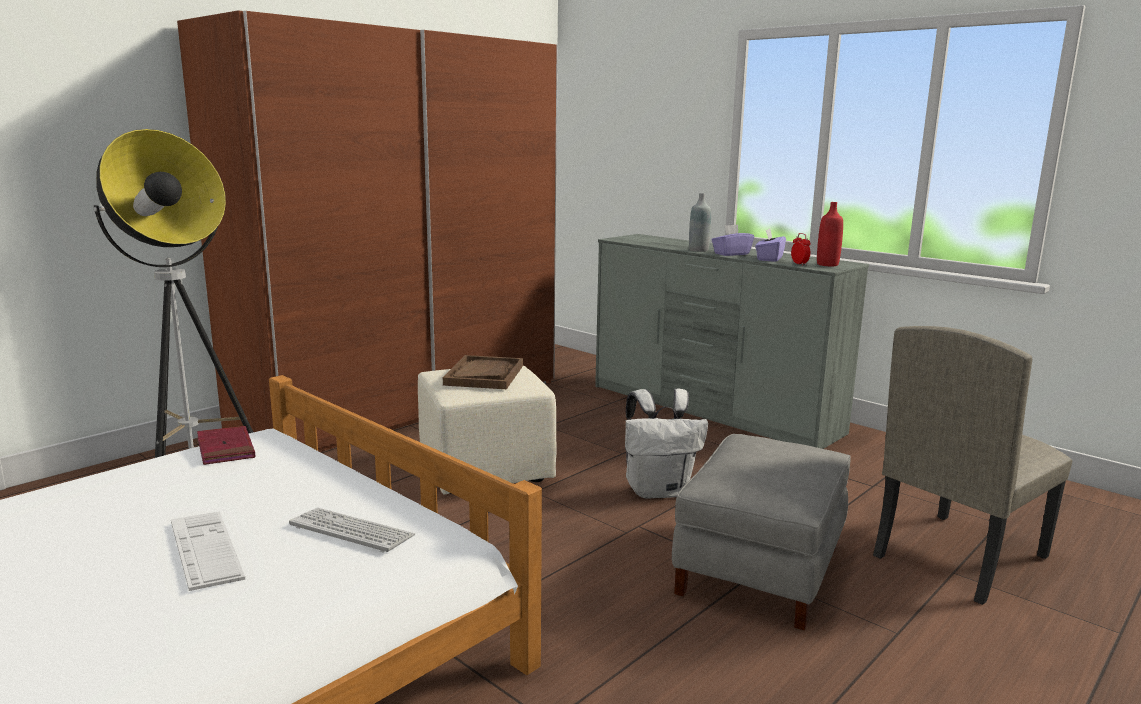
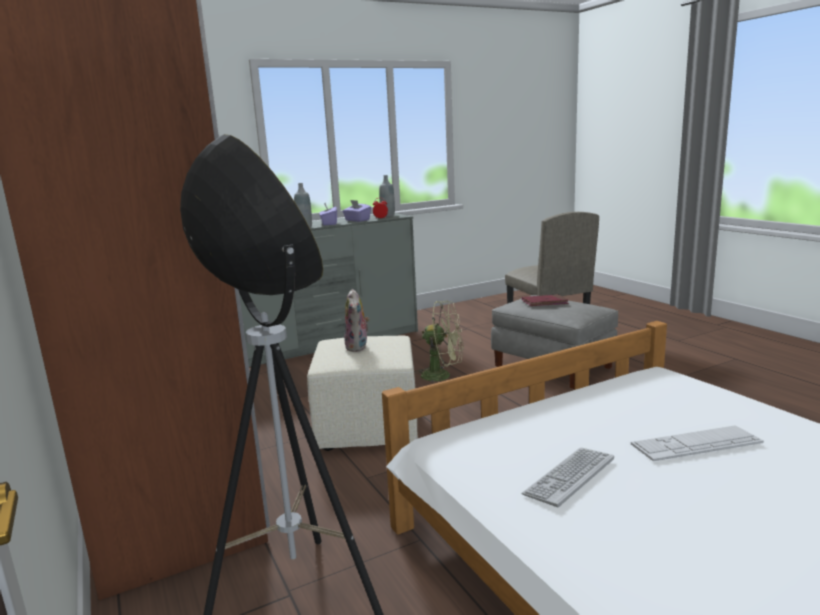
camera: 70 degrees left, 0 degrees up
red book [197,426,255,465] -> red book moved to [522,294,569,306]
keyboard [289,507,415,553] -> keyboard moved to [522,448,614,507]
brown tray [443,355,523,389] -> plush toy [345,289,370,352]
white backpack [625,389,708,499] -> green fan [414,301,463,382]
red bottle [817,202,843,266] -> grey bottle [379,175,395,217]

